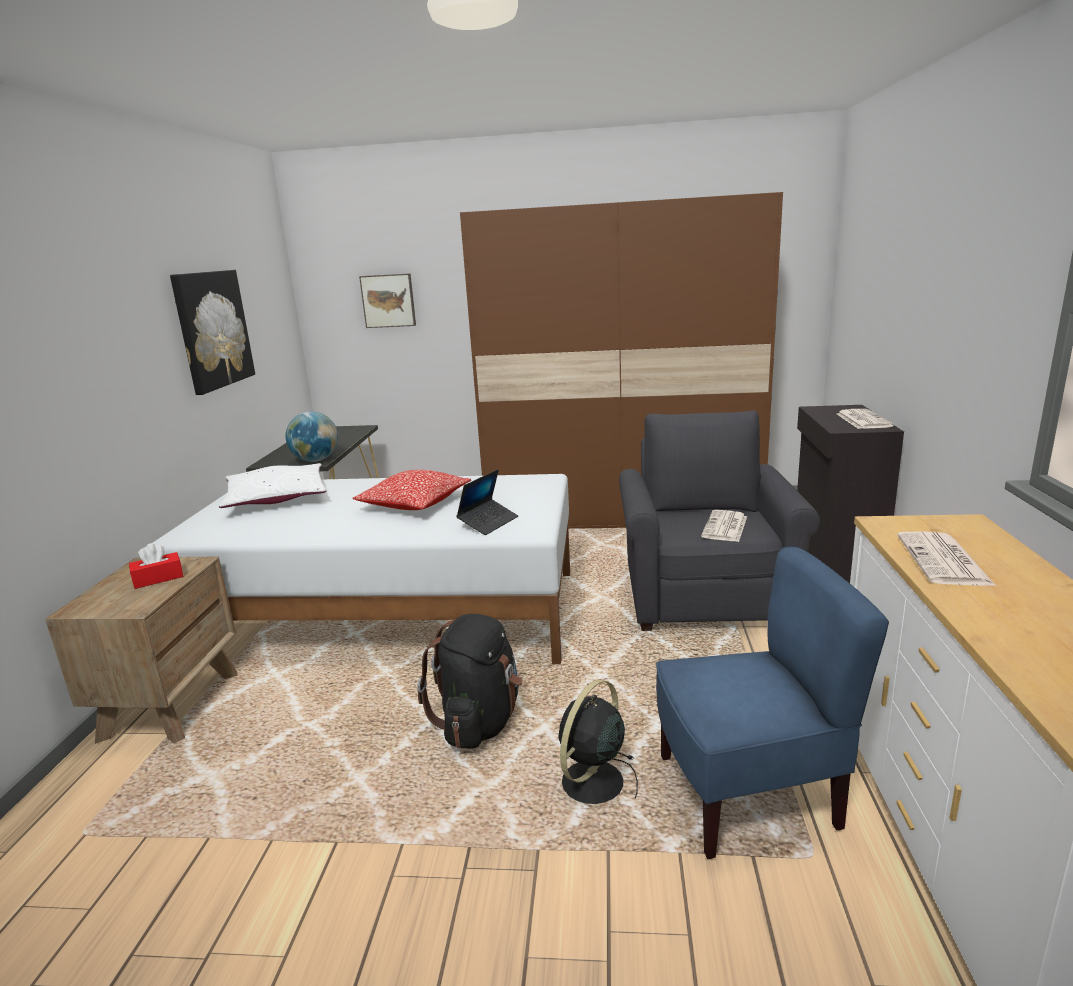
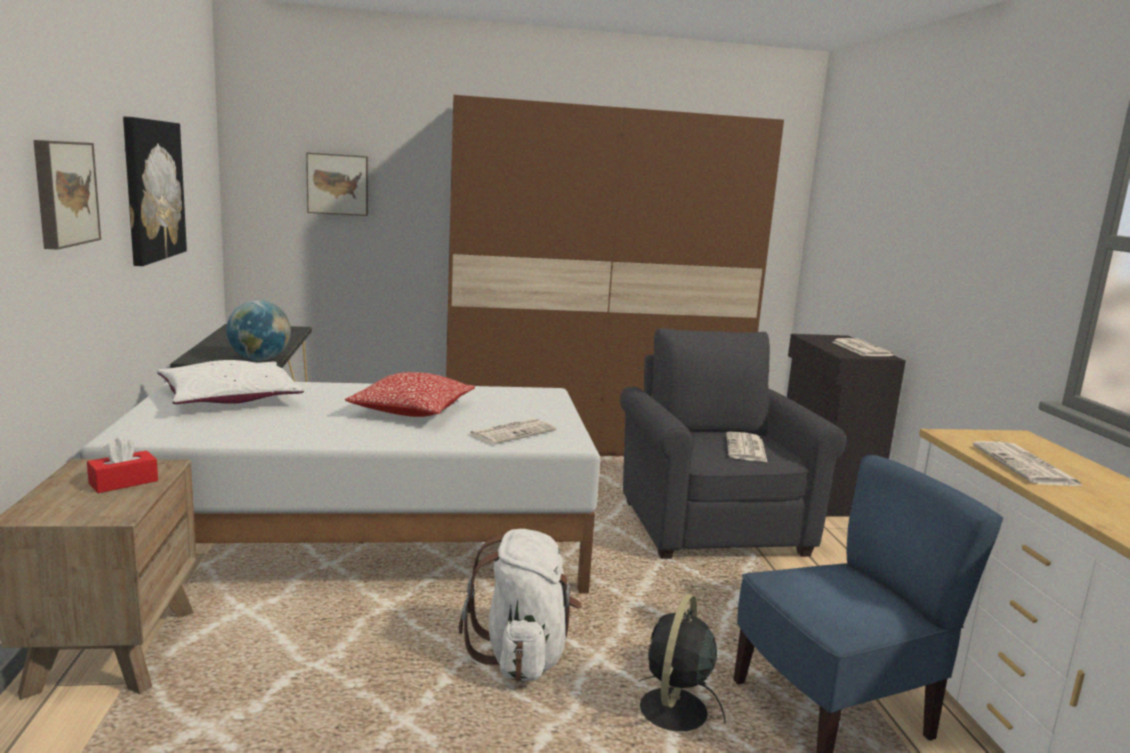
camera: 15 degrees left, 5 degrees down
black backpack [417,614,523,749] -> white backpack [459,529,582,681]
laptop [456,469,518,535] -> newspaper [469,418,556,445]
none -> picture [34,140,101,250]

